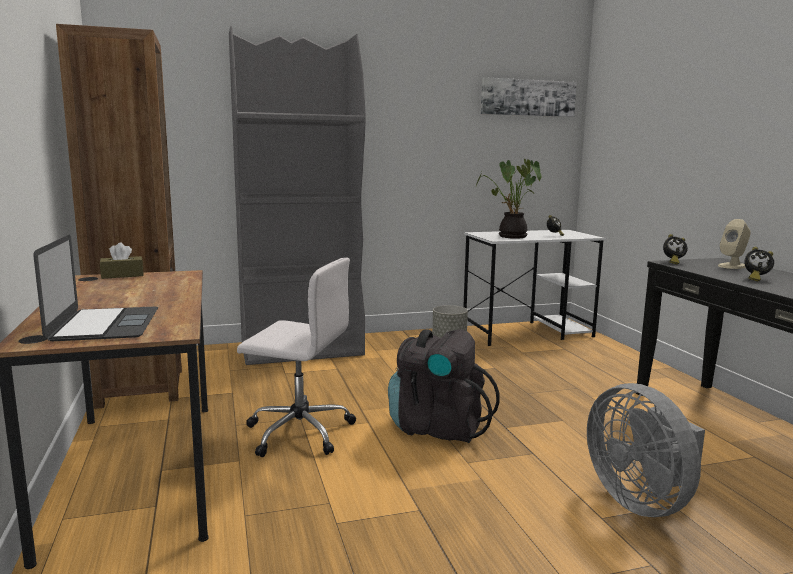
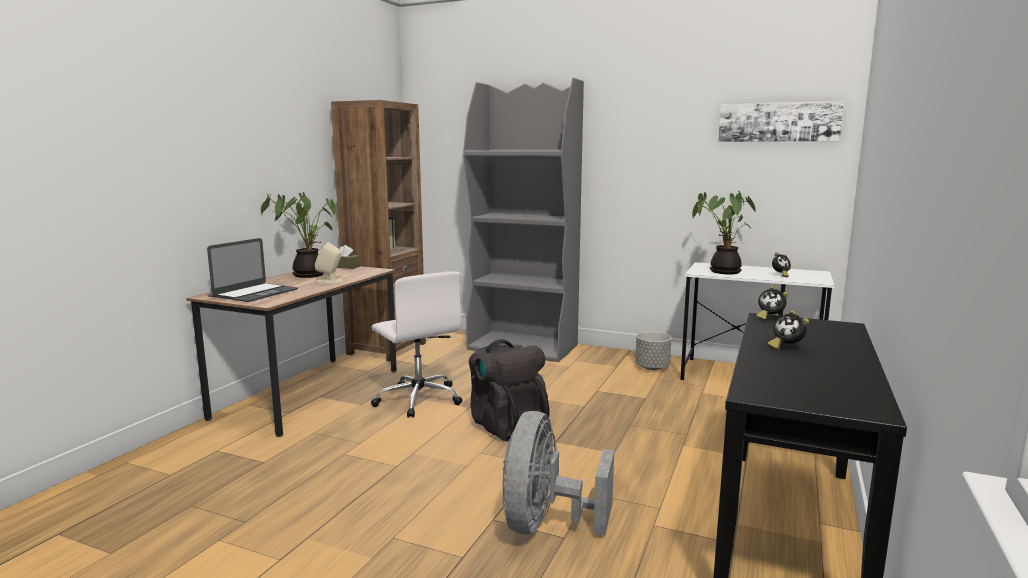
camera: 40 degrees right, 0 degrees up
beige speaker [718,219,751,269] -> beige speaker moved to [315,242,343,283]
none -> potted plant [261,192,336,278]

